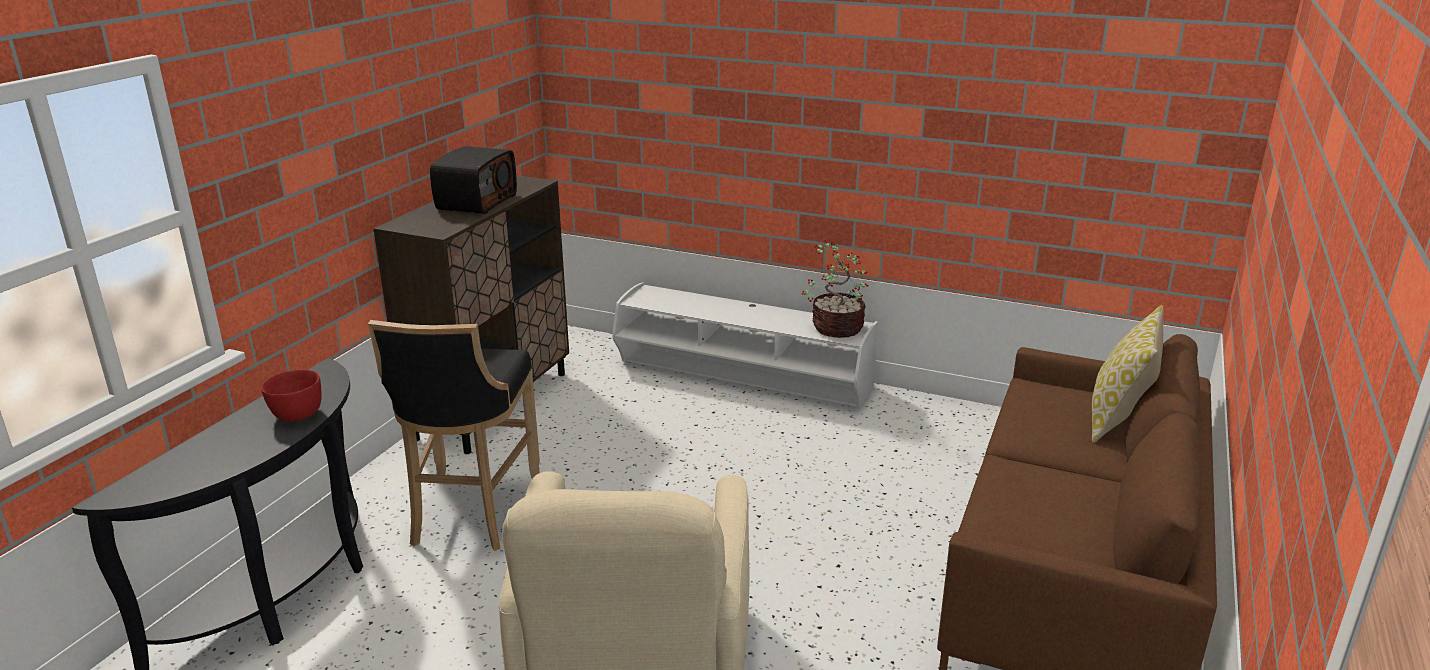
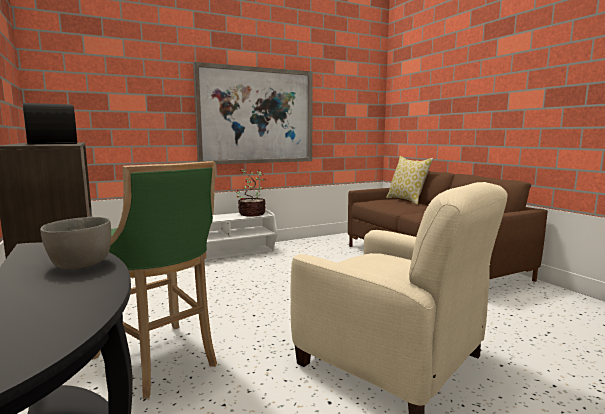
camera: 50 degrees left, 15 degrees down
red bowl [261,370,322,422] -> grey bowl [40,217,111,269]
black stool [368,320,540,551] -> green stool [92,161,217,399]
none -> picture [193,62,313,164]

